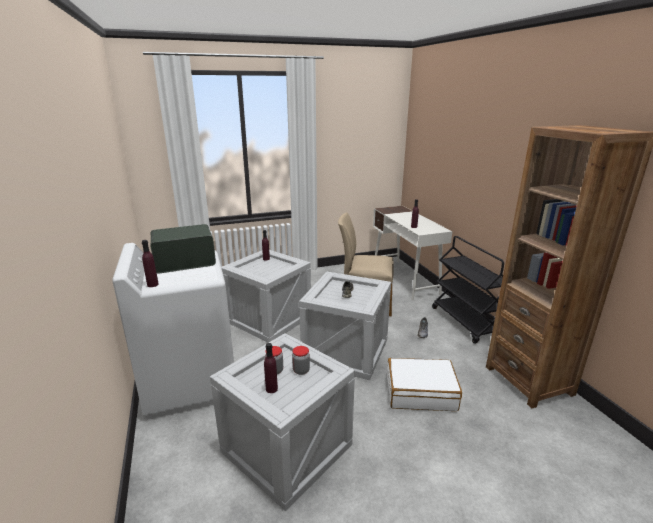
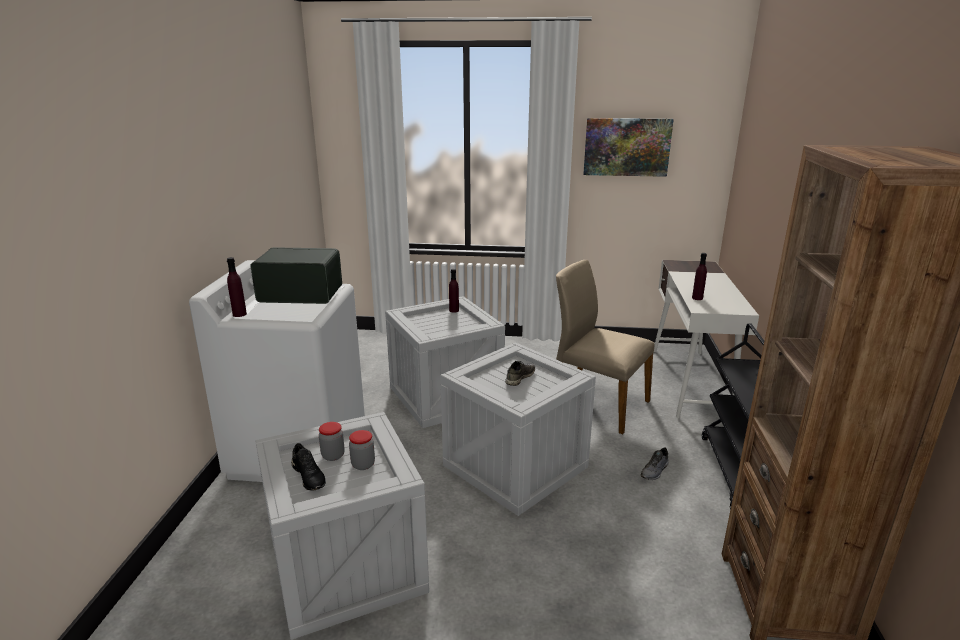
camera: 25 degrees right, 0 degrees up
purple bottle [264,343,278,393] -> black shoe [291,443,326,490]
white suitcase [387,358,462,411] -> none
none -> picture [583,118,674,177]

